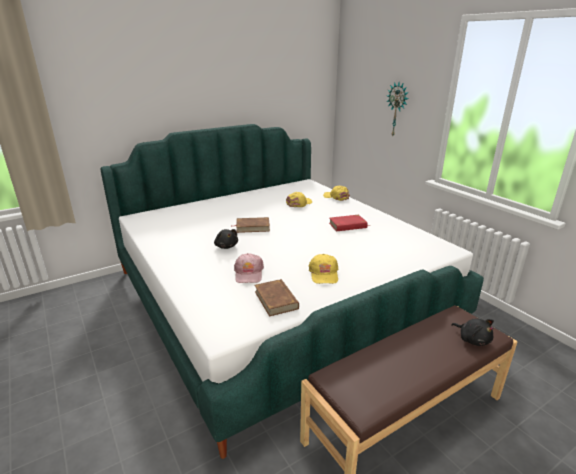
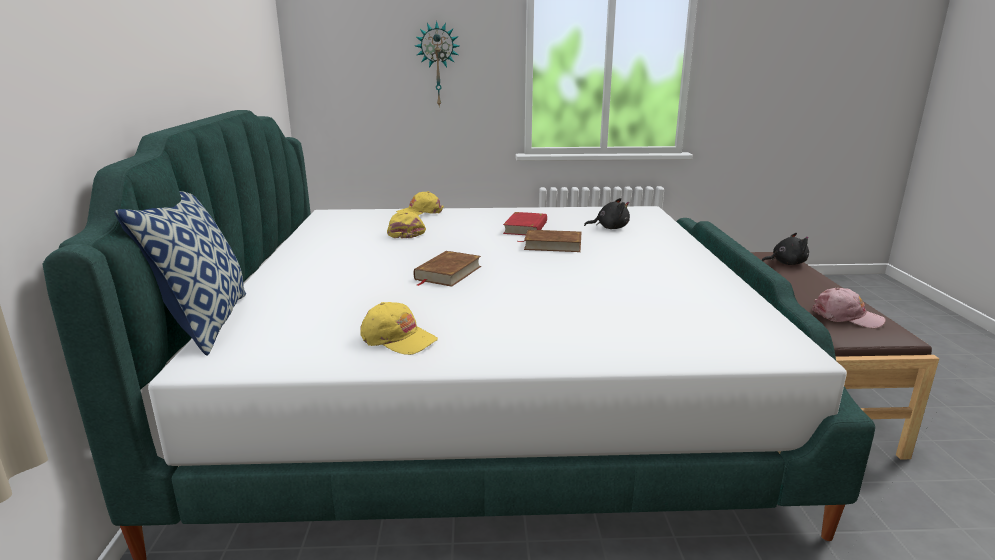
camera: 60 degrees left, 5 degrees down
black plush toy [214,229,238,249] -> black plush toy moved to [584,198,630,229]
pink cap [234,253,264,283] -> pink cap moved to [812,288,886,328]
brown book [255,279,299,317] -> brown book moved to [517,230,581,252]
yellow cap [308,254,338,284] -> yellow cap moved to [360,302,438,355]
none -> pillow [114,191,246,355]

